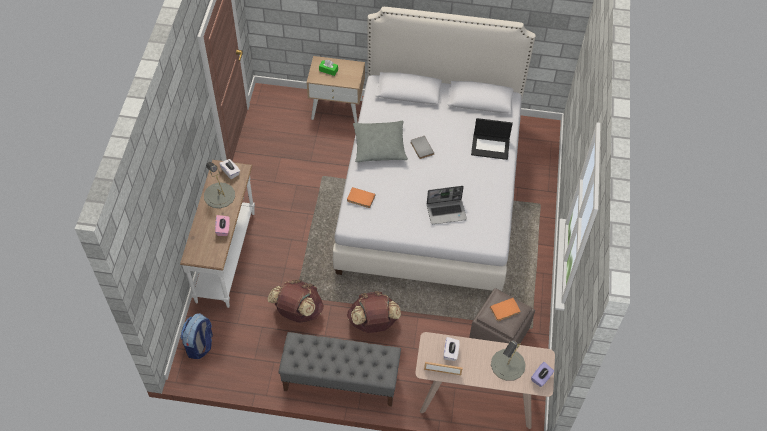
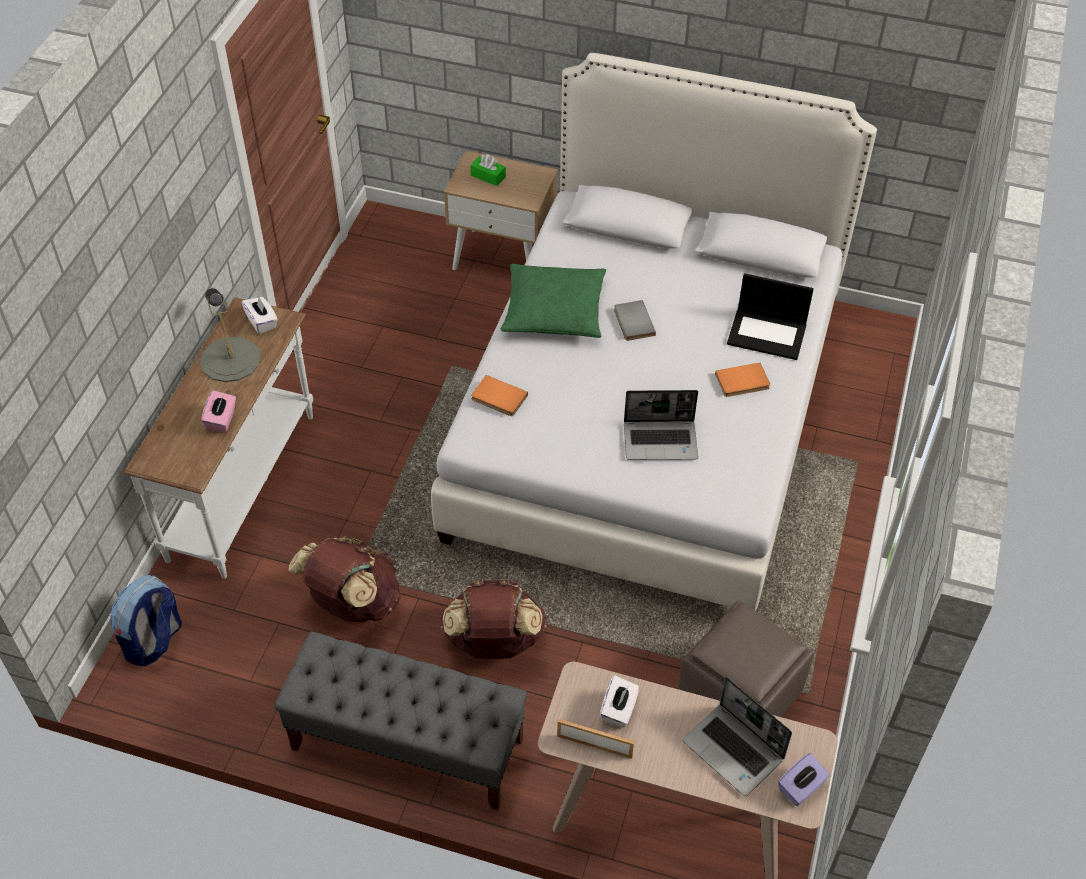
camera: 10 degrees right, 5 degrees down
grey pillow [353,121,408,162] -> green pillow [501,264,606,338]
orange book [490,298,521,321] -> orange book moved to [715,363,770,397]
grey table lamp [491,340,526,381] -> laptop [683,677,792,796]

